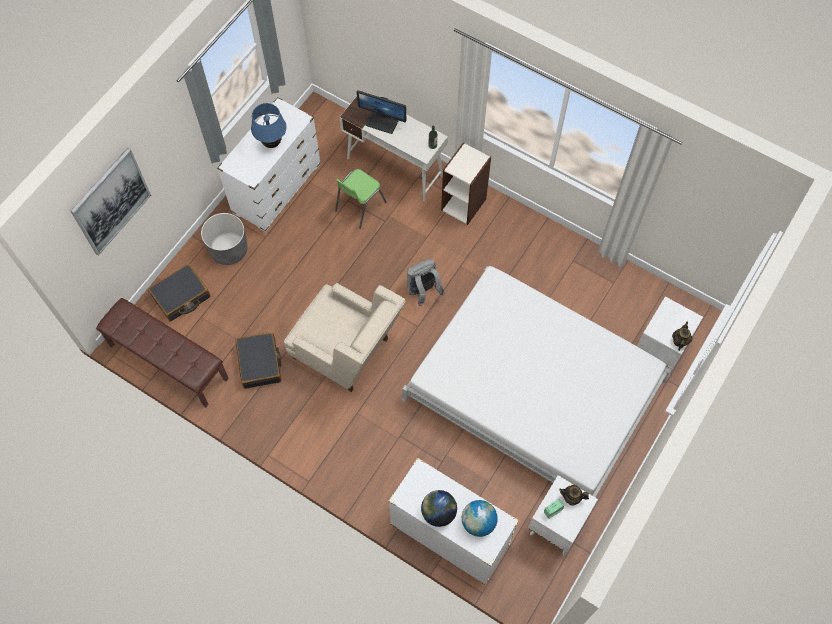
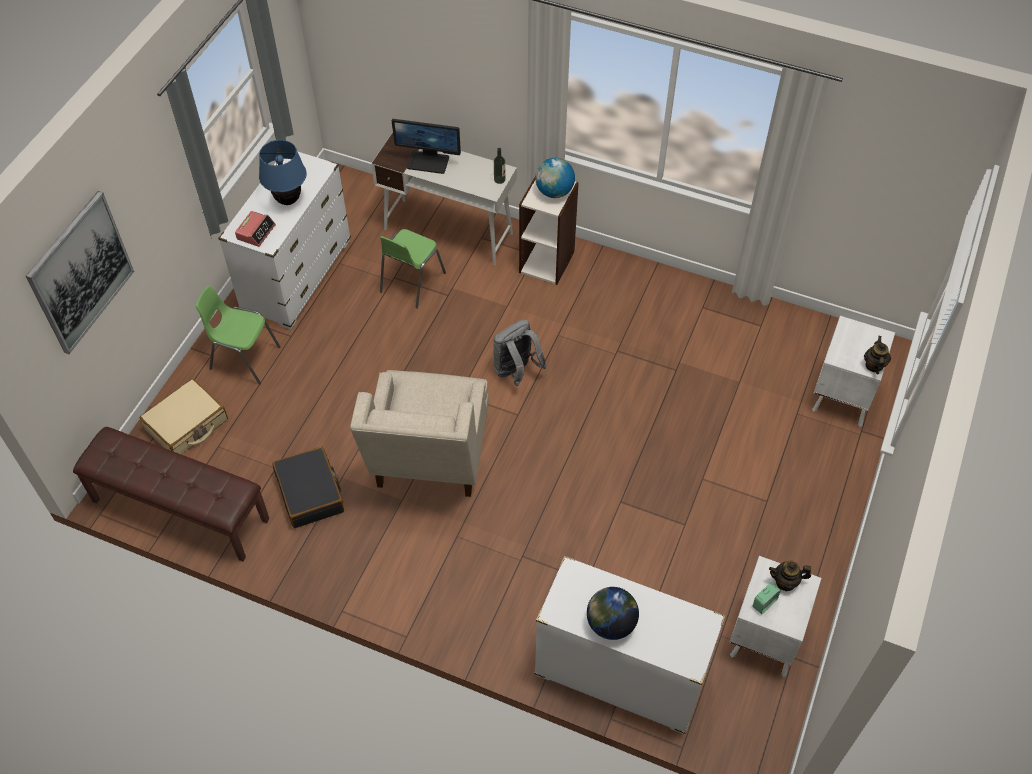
camera: 10 degrees left, 10 degrees down
black suitcase [148,264,211,321] -> beige suitcase [140,379,228,454]
grey planter [201,213,248,265] -> green chair [195,286,281,385]
beige armchair [284,283,406,392] -> beige armchair turned 75 degrees clockwise [350,370,488,497]
white bed [401,266,672,513] -> none
globe [462,500,498,537] -> globe moved to [535,158,575,198]
none -> alarm clock [235,211,276,247]

